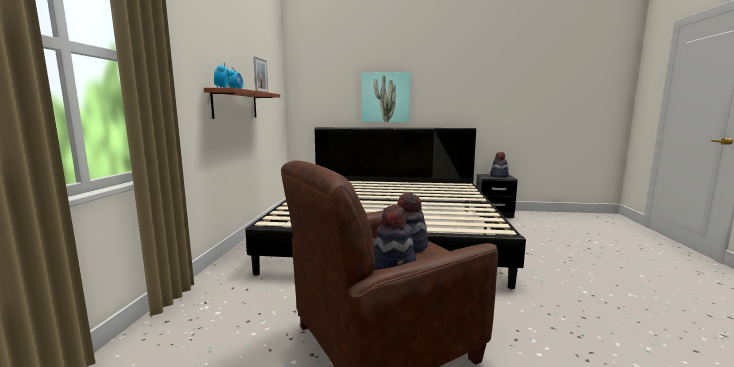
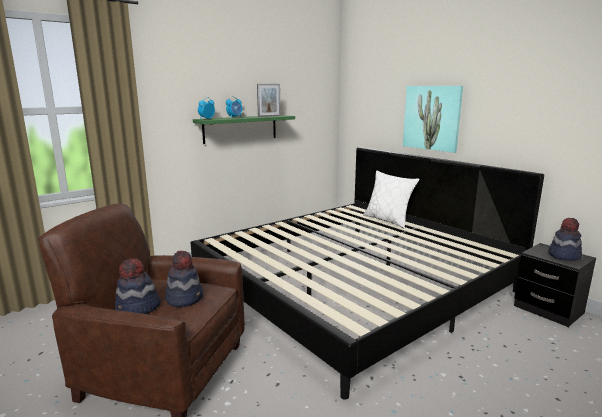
camera: 45 degrees right, 5 degrees up
brown shelf [204,88,280,119] -> green shelf [193,115,295,144]
none -> white pillow [363,171,419,228]

